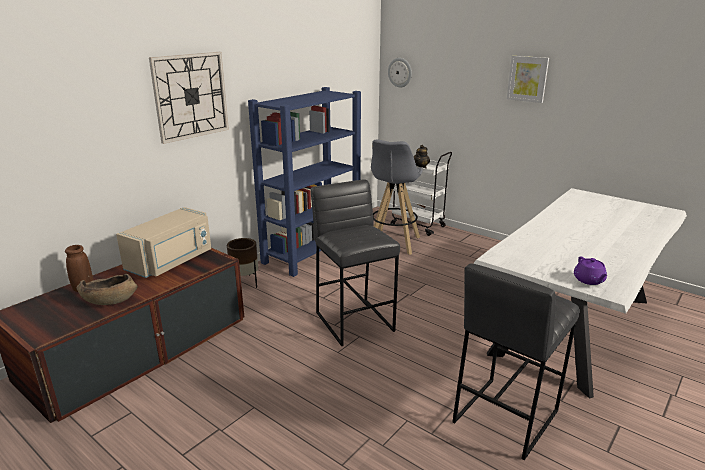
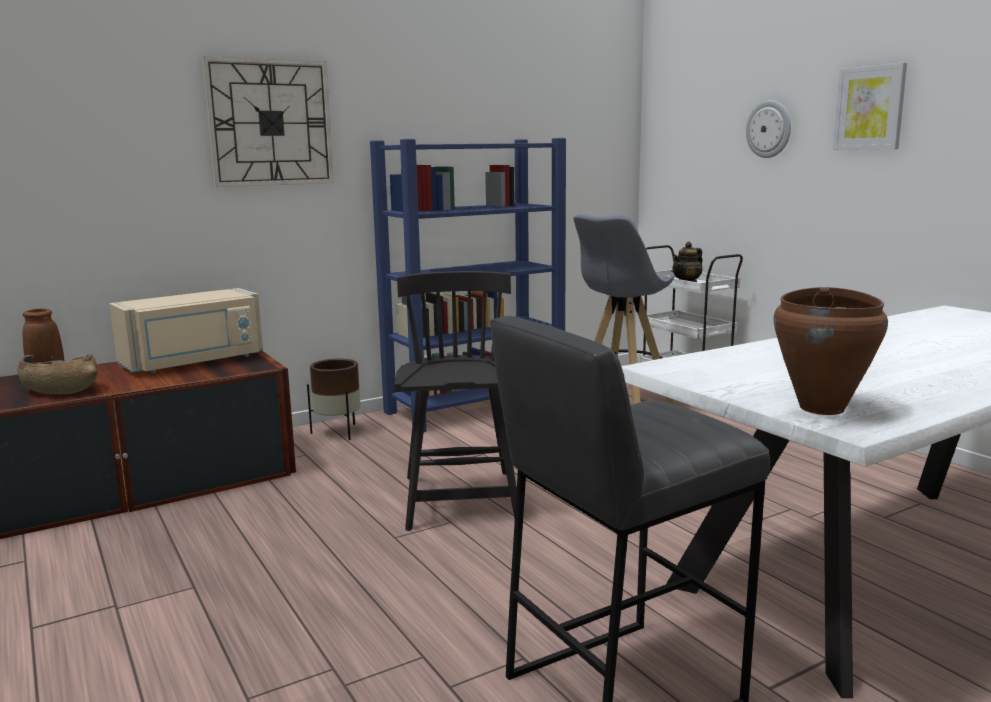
camera: 20 degrees right, 10 degrees down
grey stool [311,179,400,346] -> black chair [394,271,517,531]
wall clock [388,58,412,87] -> wall clock moved to [746,100,791,158]
purple teapot [574,256,607,285] -> brown cooking pot [773,287,888,415]

